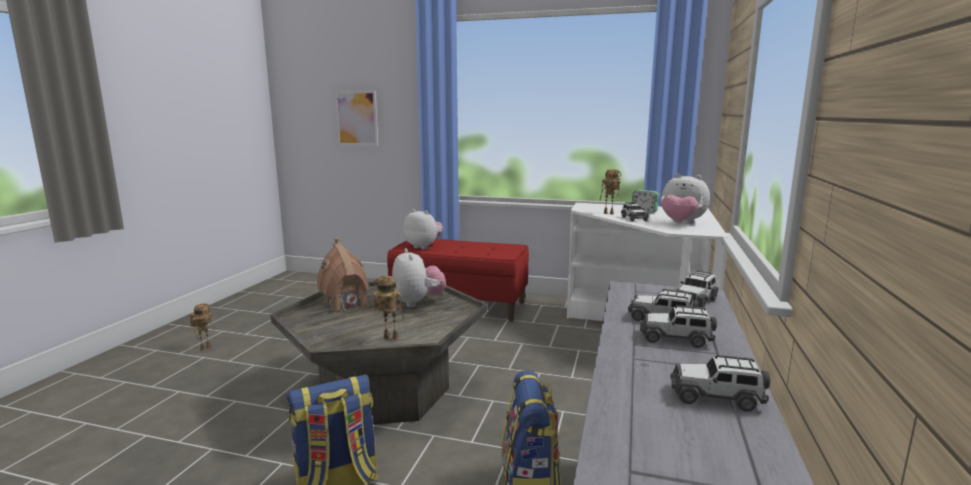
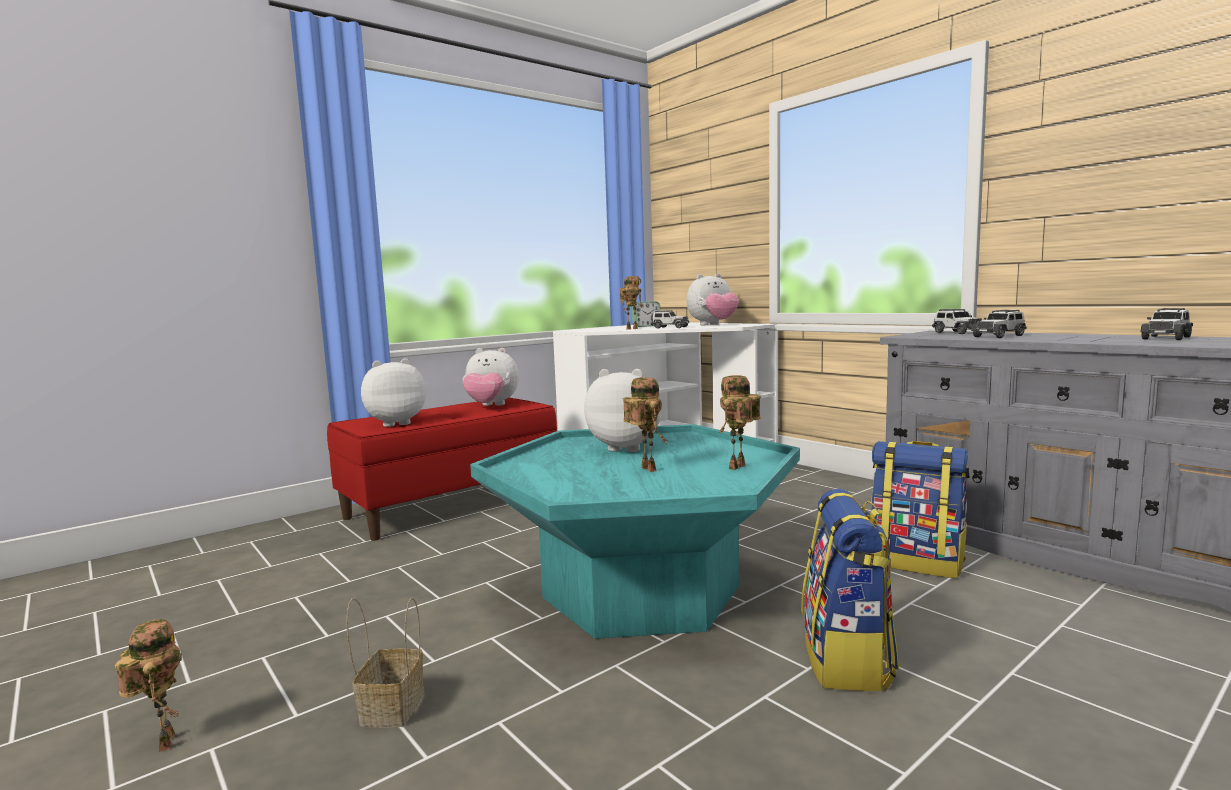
camera: 55 degrees left, 5 degrees down
grey coffee table [270,281,487,425] -> turquoise coffee table [470,424,800,639]
toy house [317,238,370,312] -> none
picture [335,91,378,146] -> none
toy car [640,305,717,348] -> none
none -> basket [347,597,424,728]
none -> plush toy [463,348,519,406]
none -> toy robot [623,377,668,472]

